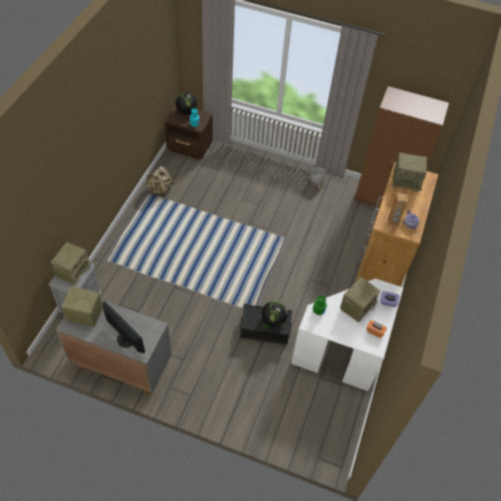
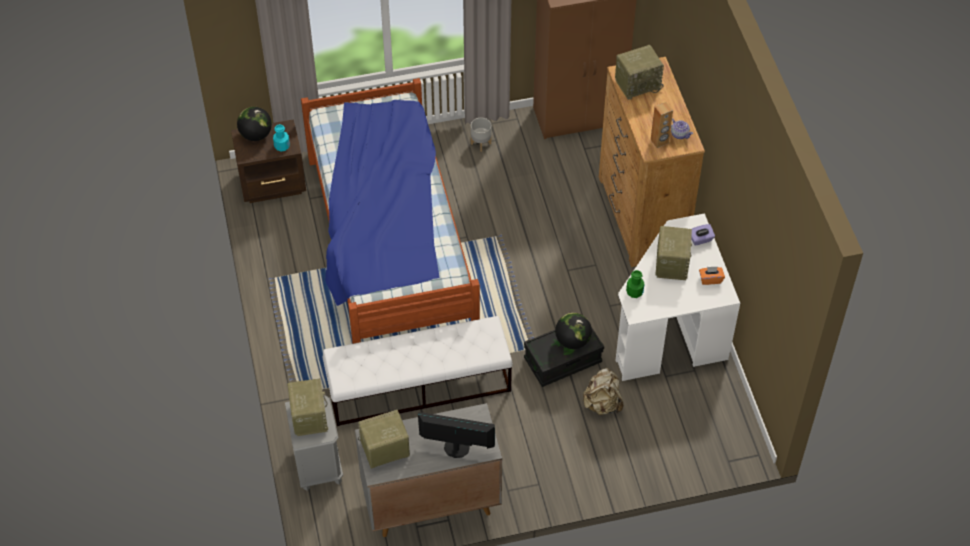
camera: 30 degrees left, 0 degrees up
beige backpack [146,166,174,198] -> beige backpack moved to [583,368,623,415]
none -> bed [301,78,480,344]
none -> white bench [323,316,513,426]

